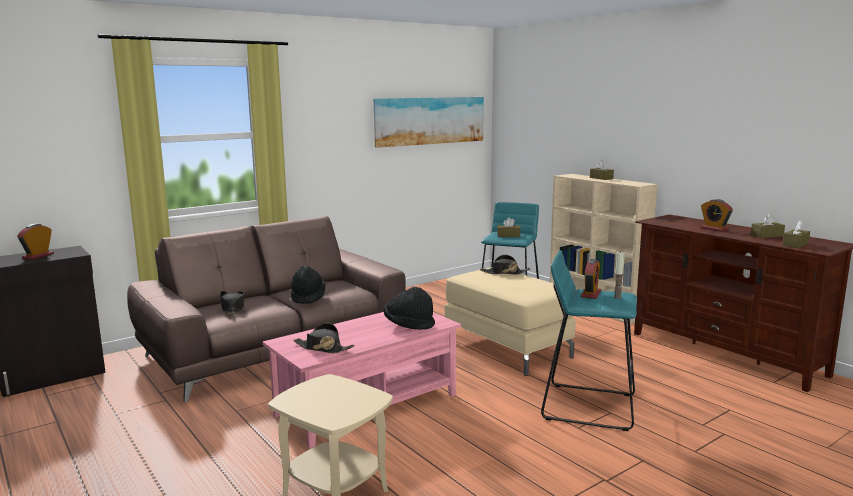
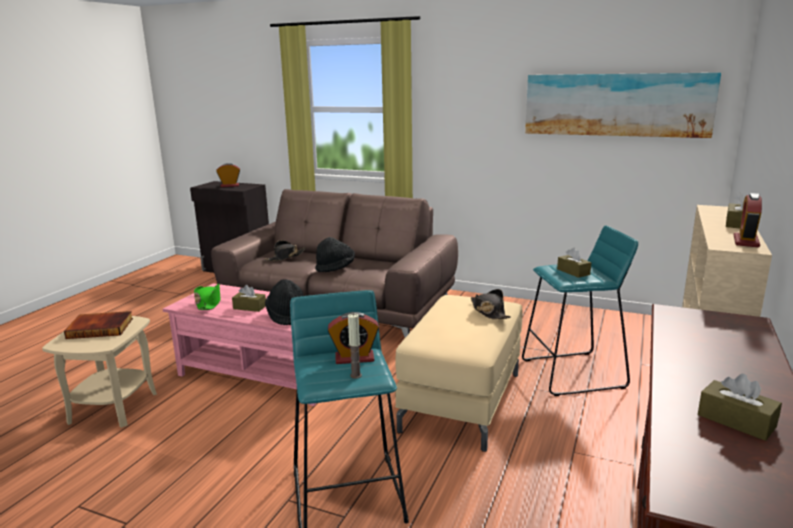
camera: 60 degrees right, 5 degrees up
black hat [294,323,355,353] -> green hat [194,284,220,310]
alarm clock [701,199,733,232] -> alarm clock moved to [734,193,762,247]
brown tissue box [783,221,810,248] -> brown tissue box moved to [232,285,266,312]
none -> book [64,311,133,339]

